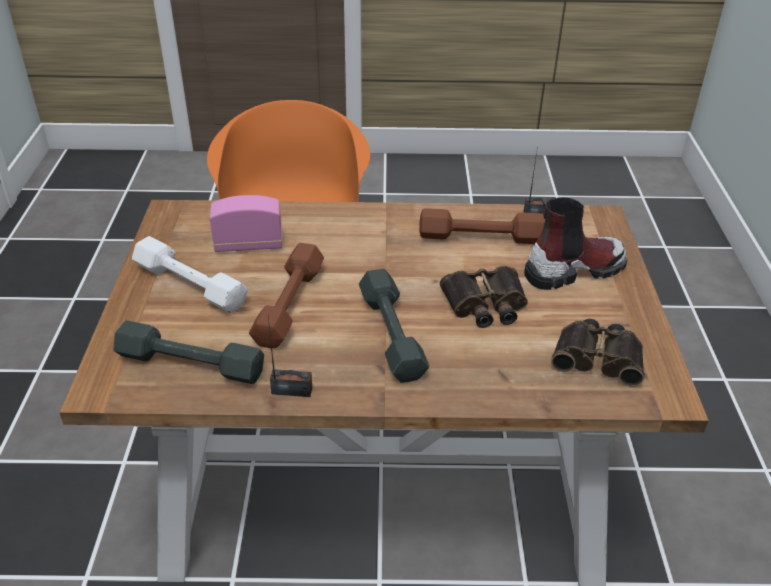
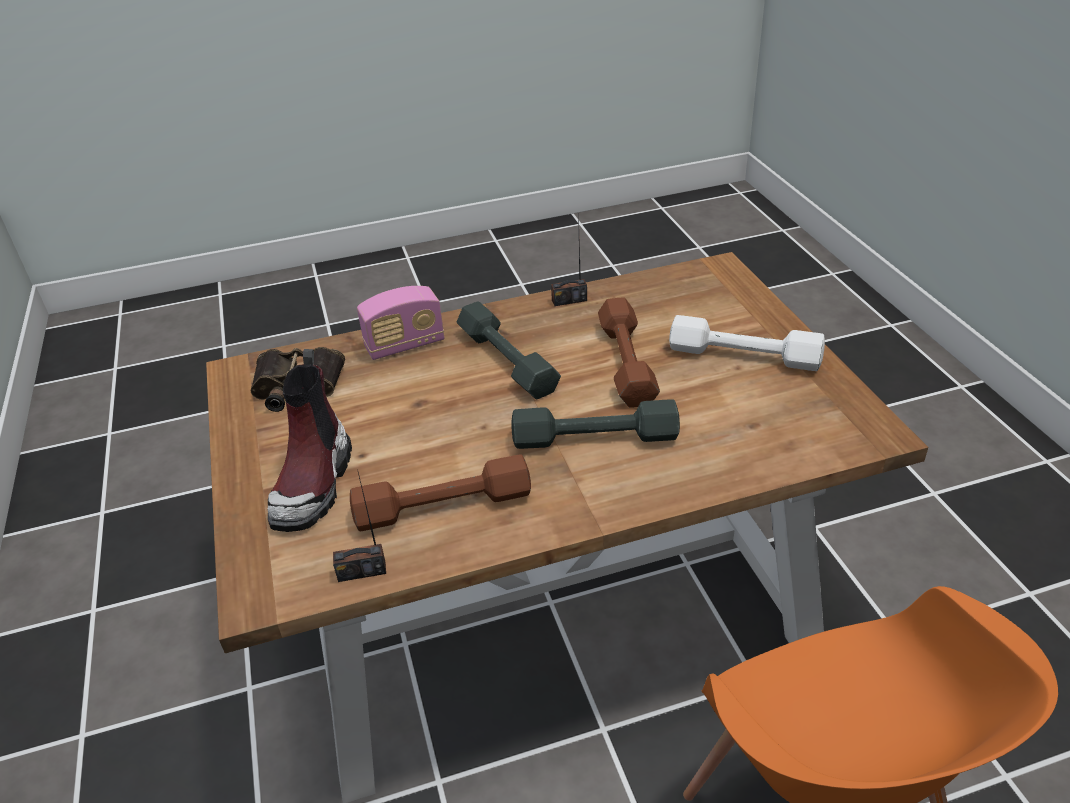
camera: 165 degrees right, 0 degrees up
grey dumbbell [113,320,264,384] -> grey dumbbell moved to [511,399,680,449]
radio [210,195,282,252] -> radio moved to [357,286,444,360]
binoculars [440,266,528,328] -> none
boot [524,197,627,290] -> boot turned 45 degrees counterclockwise [267,349,352,532]

